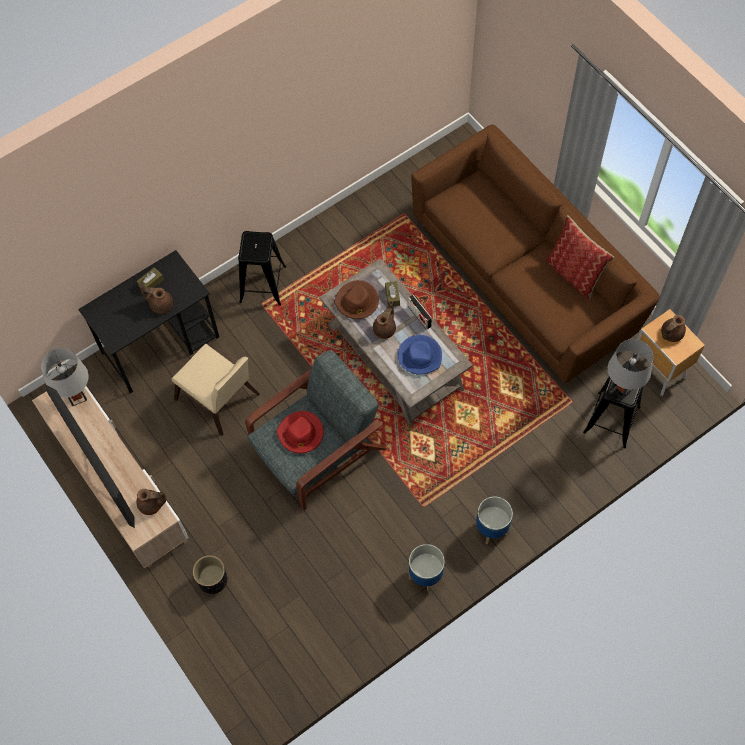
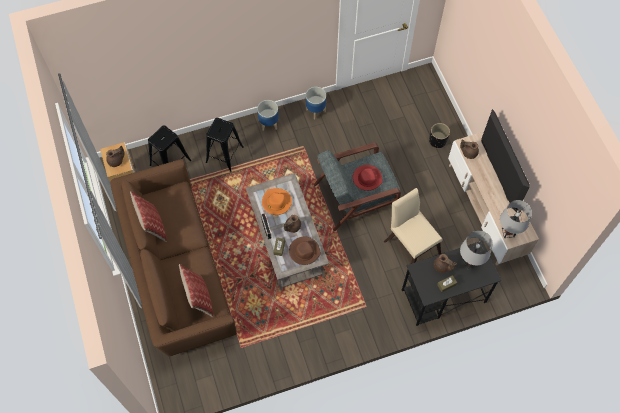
camera: 165 degrees left, 0 degrees up
black stool [238,231,286,306] -> black stool moved to [206,118,244,172]
blue hat [398,335,442,375] -> orange hat [262,188,292,215]
grey table lamp [608,339,654,399] -> grey table lamp moved to [460,230,493,270]
none -> pillow [179,264,213,317]

